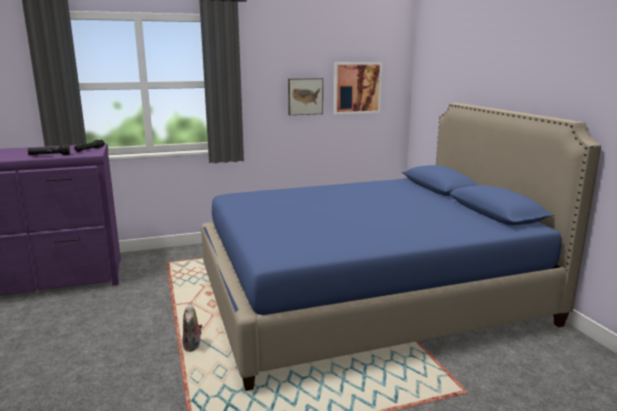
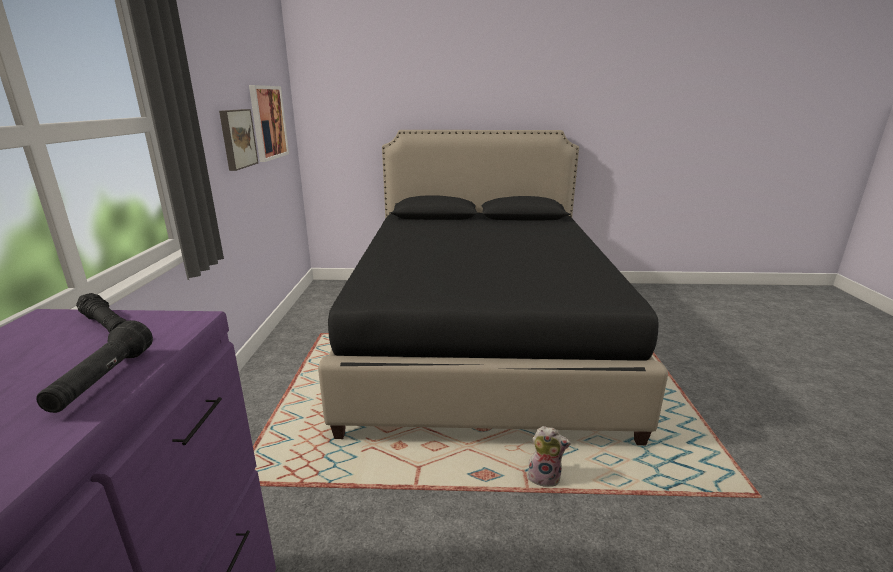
camera: 70 degrees left, 5 degrees up
blue bed [201,103,601,391] -> black bed [318,130,668,445]

